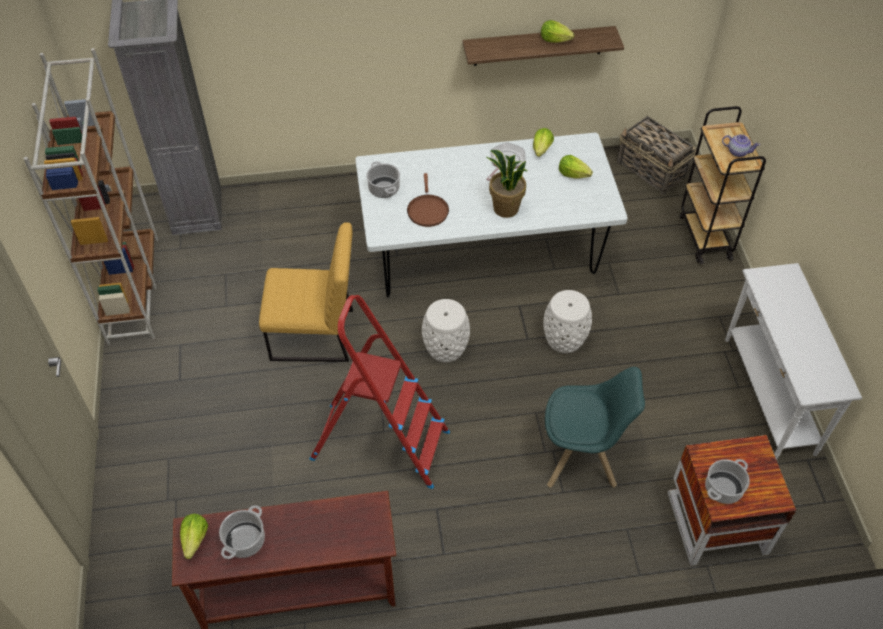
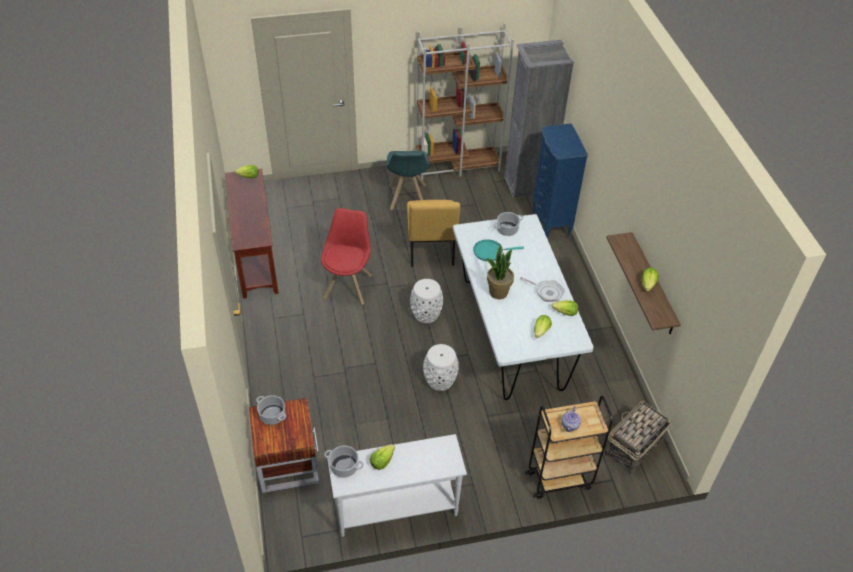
camera: 85 degrees right, 5 degrees down
cooking pot [219,505,265,559] -> cooking pot moved to [324,445,364,478]
red step ladder [309,295,450,489] -> red chair [321,208,372,305]
brown frying pan [407,173,449,227] -> turquoise frying pan [473,239,524,261]
turquoise chair [545,367,645,488] -> turquoise chair moved to [386,151,429,210]
none -> lettuce [370,444,395,470]
none -> blue dresser [532,123,588,238]

